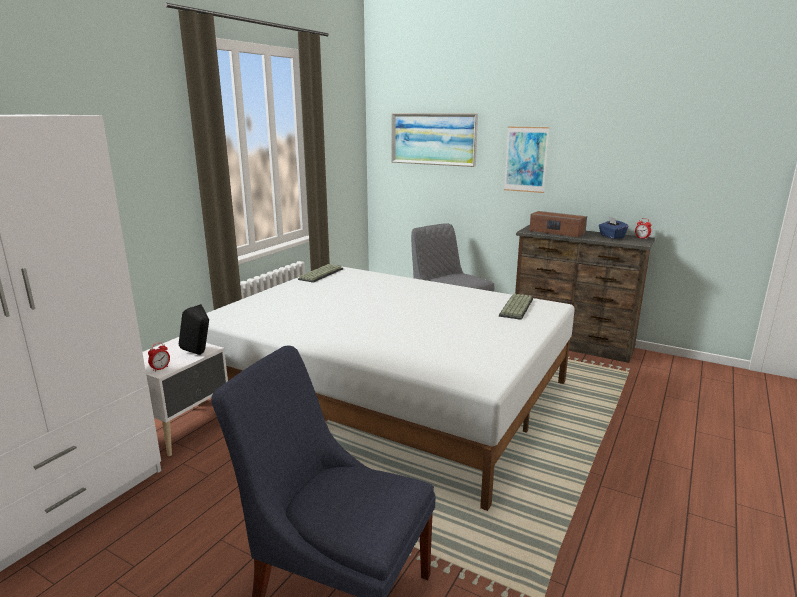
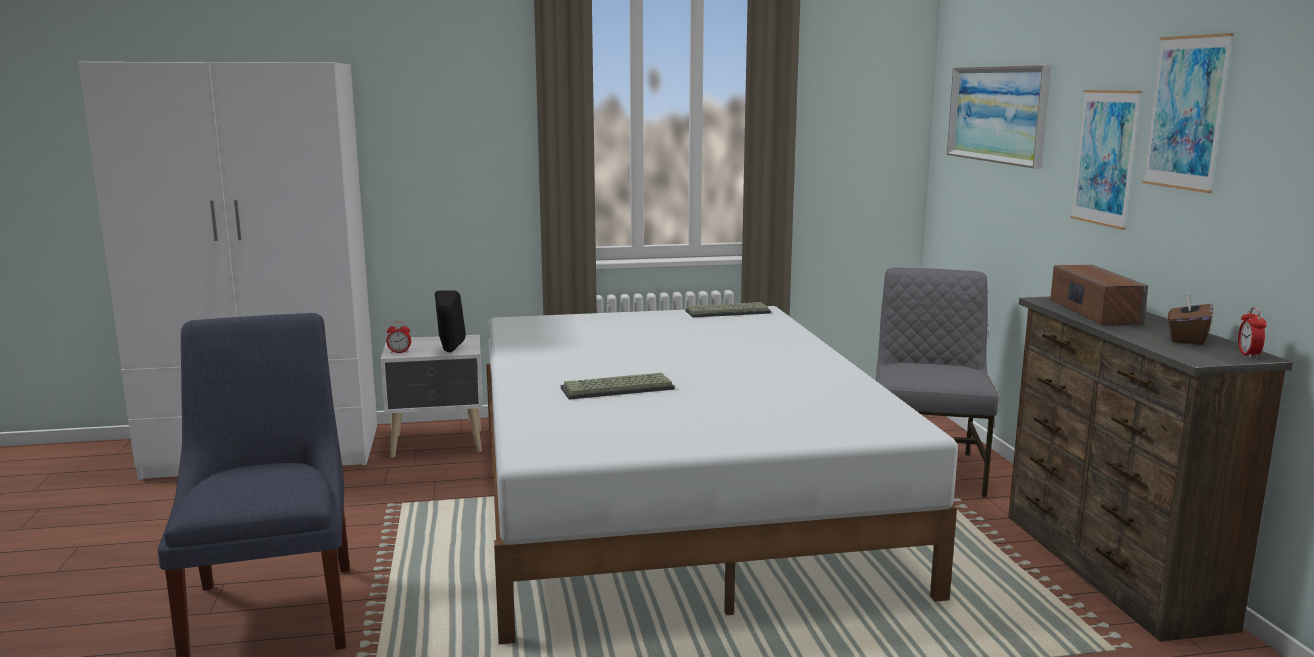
camera: 50 degrees right, 5 degrees down
keyboard [499,294,533,320] -> keyboard moved to [561,373,675,400]
blue tissue box [599,217,628,239] -> brown tissue box [1168,292,1214,345]
none -> picture [1142,33,1234,193]

